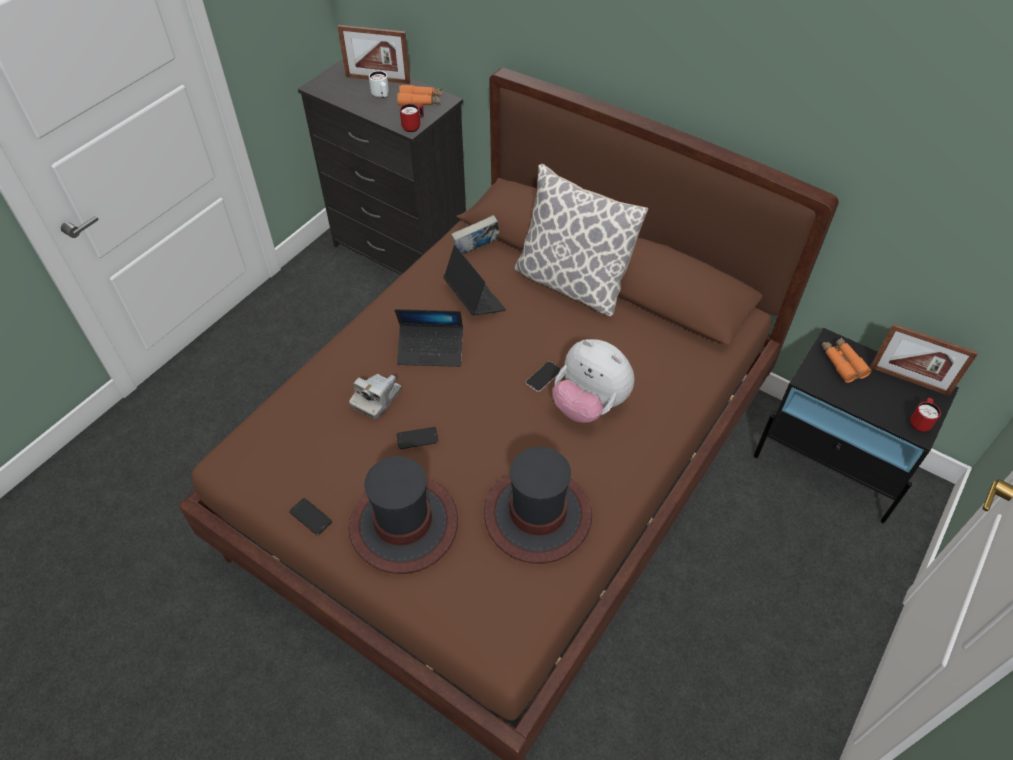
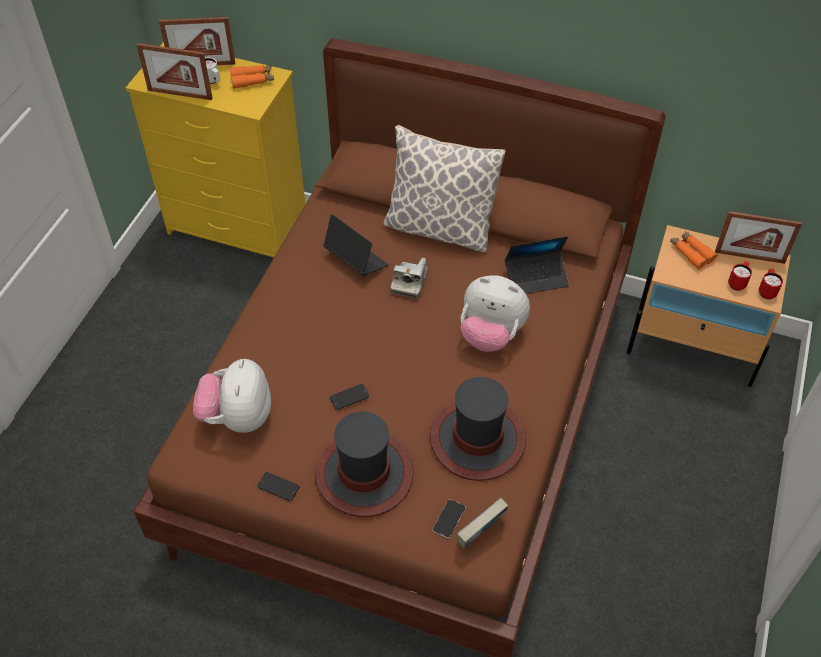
camera: 15 degrees left, 0 degrees up
black dresser [298,58,466,275] -> yellow dresser [126,42,305,257]
camera [349,374,401,419] -> camera moved to [391,258,428,298]
laptop [395,309,463,367] -> laptop moved to [505,236,569,294]
red mug [400,104,424,132] -> red mug moved to [728,261,752,291]
book [451,215,500,254] -> book moved to [457,497,508,549]
phone [526,361,561,392] -> phone moved to [433,499,465,538]
black nightstand [753,328,959,523] -> beige nightstand [626,225,791,387]
none -> picture frame [137,43,213,100]
none -> plush toy [193,359,271,433]

